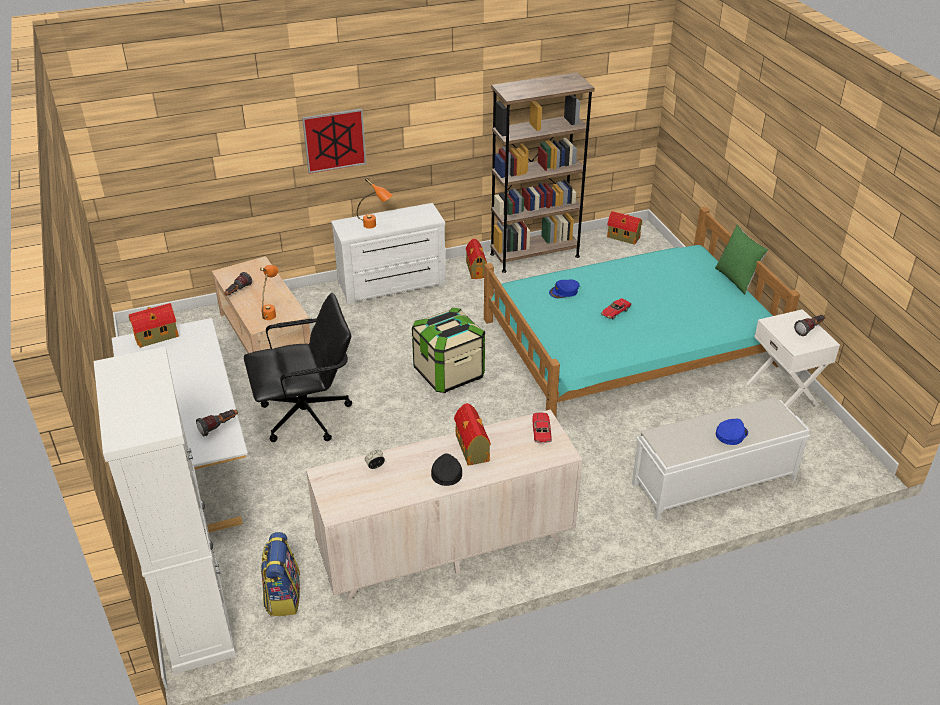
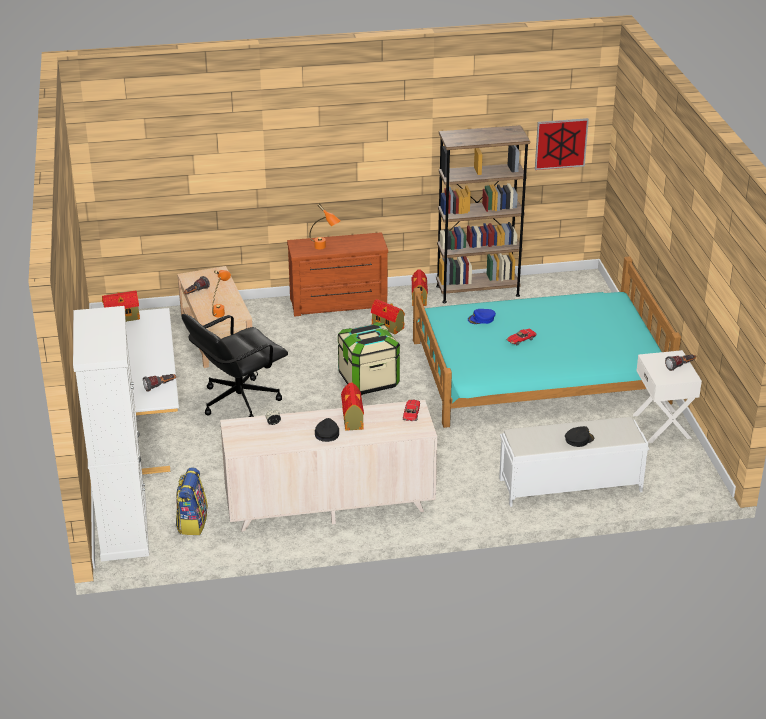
camera: 10 degrees right, 5 degrees down
black office chair [244,293,352,442] -> black office chair turned 150 degrees clockwise [182,314,288,417]
picture [302,108,366,174] -> picture moved to [535,118,589,170]
white dresser [331,203,446,304] -> brown dresser [287,232,388,316]
toy house [607,211,642,245] -> toy house moved to [371,299,405,334]
green pillow [715,225,768,294] -> none
blue cap [716,419,748,445] -> black cap [565,426,594,447]

